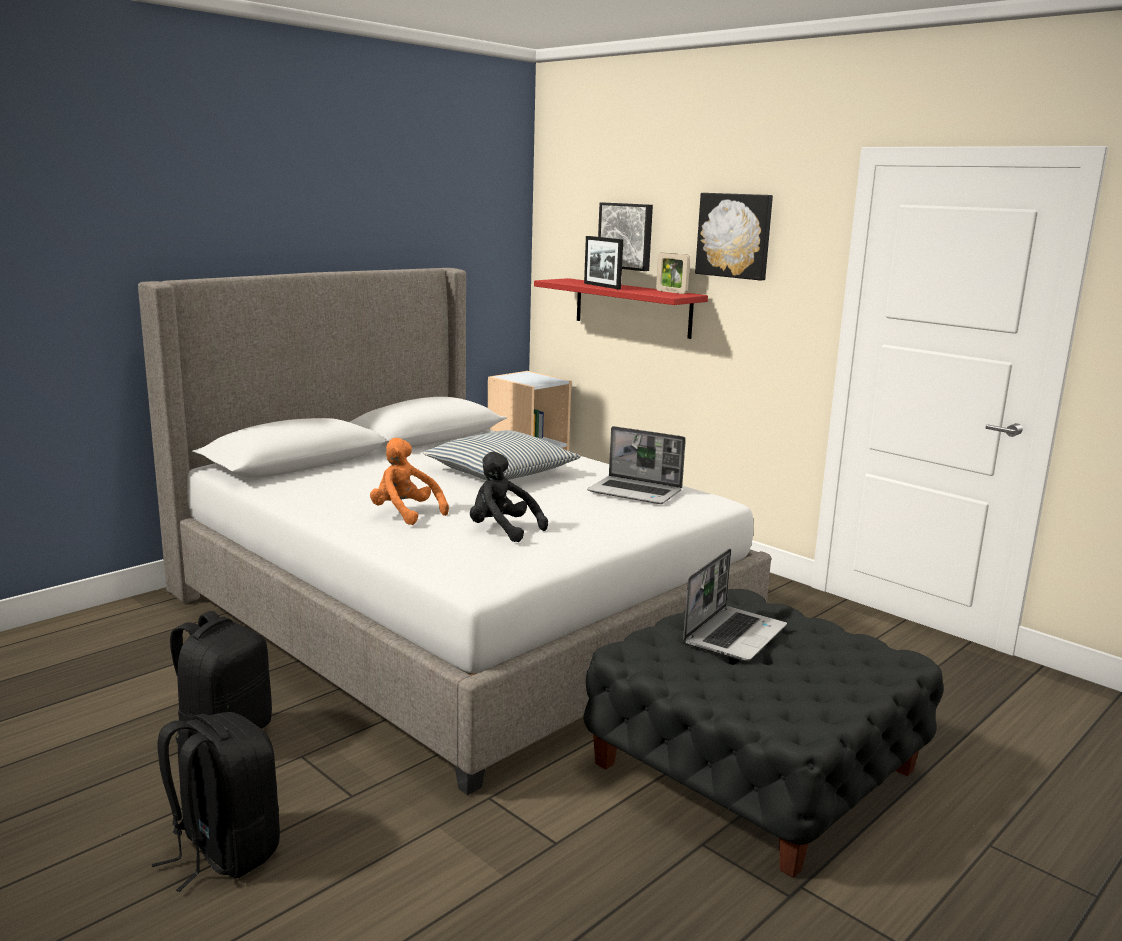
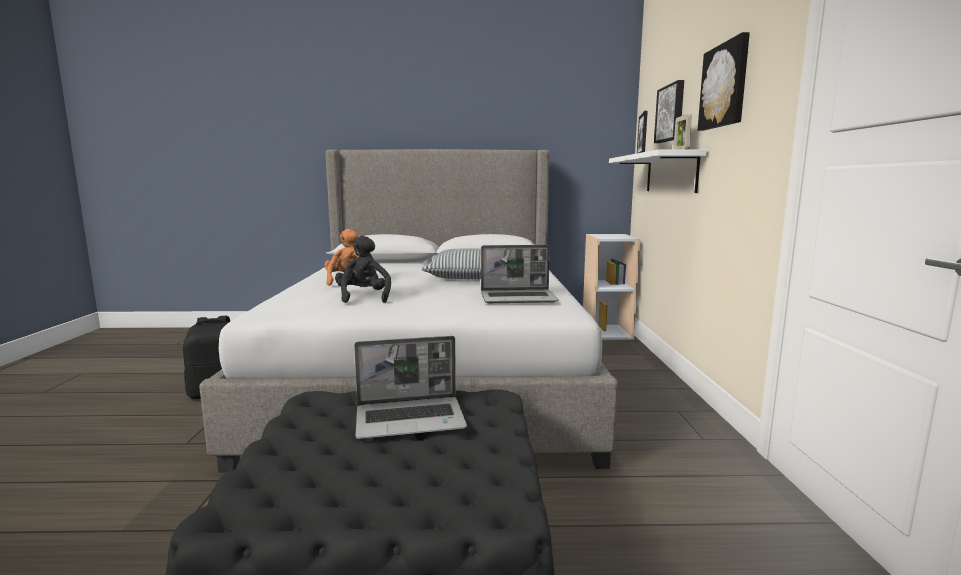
camera: 45 degrees right, 5 degrees down
black backpack [152,712,280,892] -> none
red shelf [534,278,708,339] -> white shelf [609,149,708,193]
laptop [587,426,686,504] -> laptop turned 75 degrees counterclockwise [481,245,559,303]

